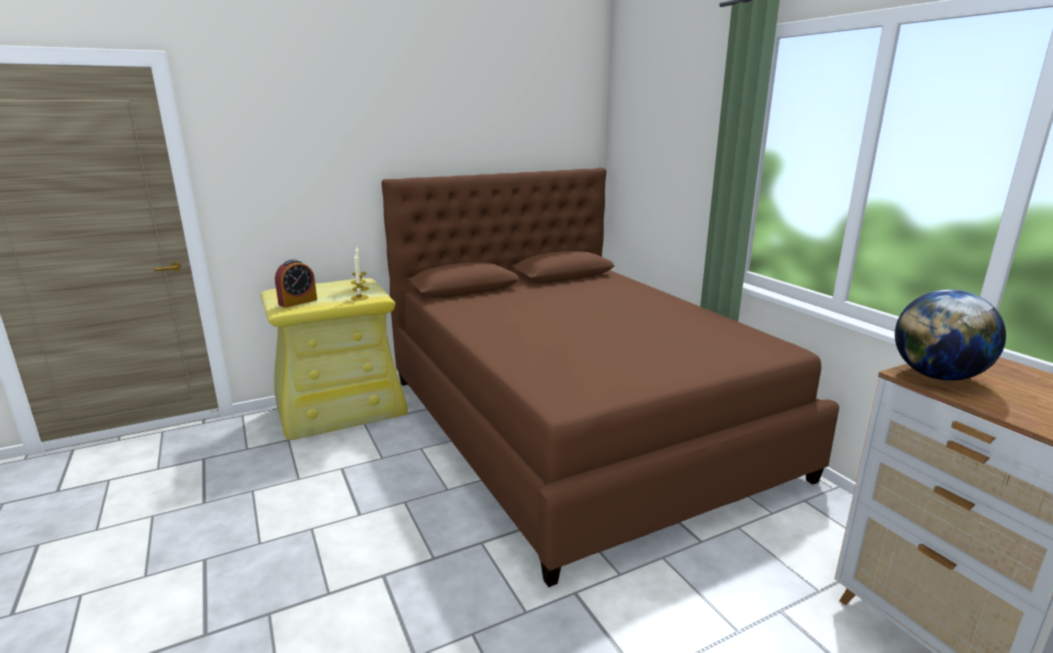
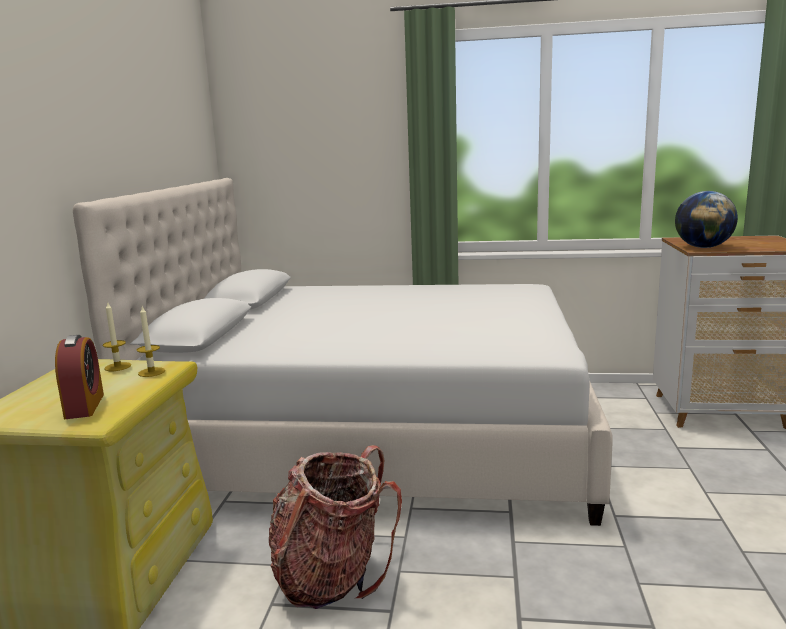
camera: 55 degrees left, 5 degrees down
brown bed [382,168,840,587] -> white bed [73,178,613,526]
none -> backpack [269,445,402,609]

